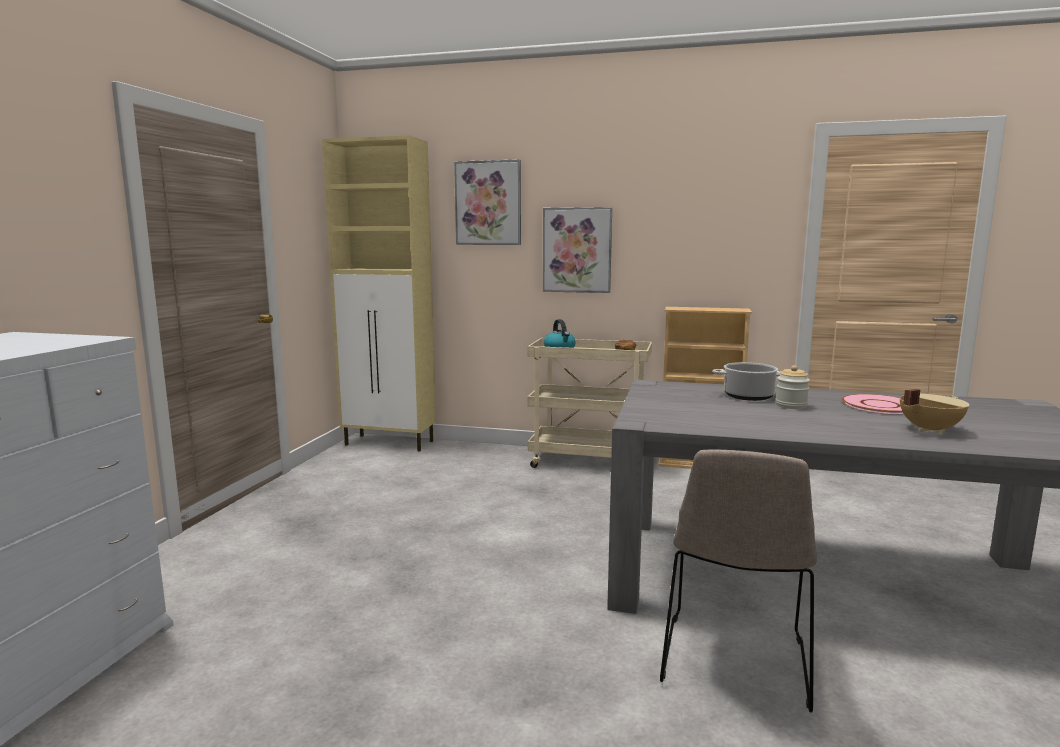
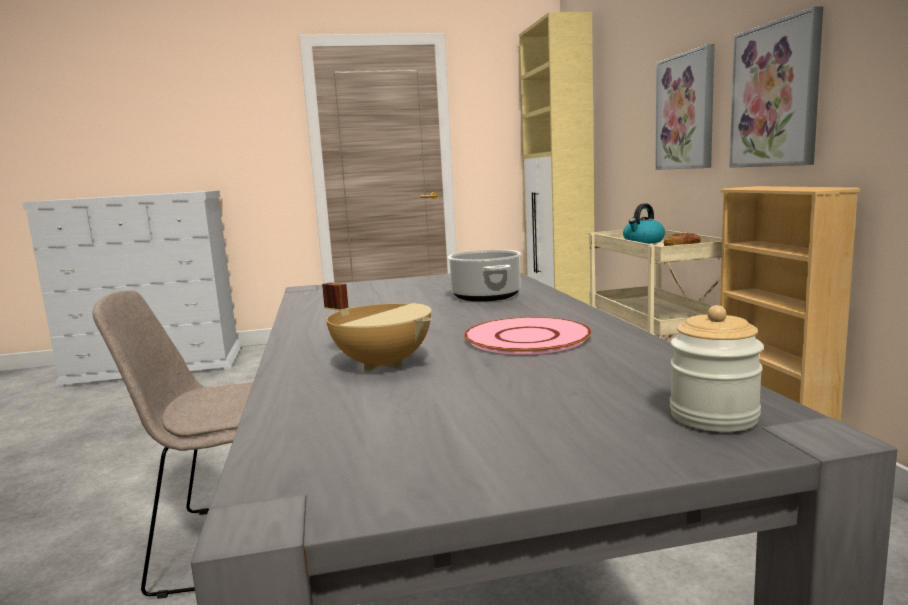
camera: 65 degrees right, 0 degrees up
picture [454,159,521,245] -> picture moved to [730,6,823,168]
jar [775,365,810,409] -> jar moved to [670,305,764,432]

